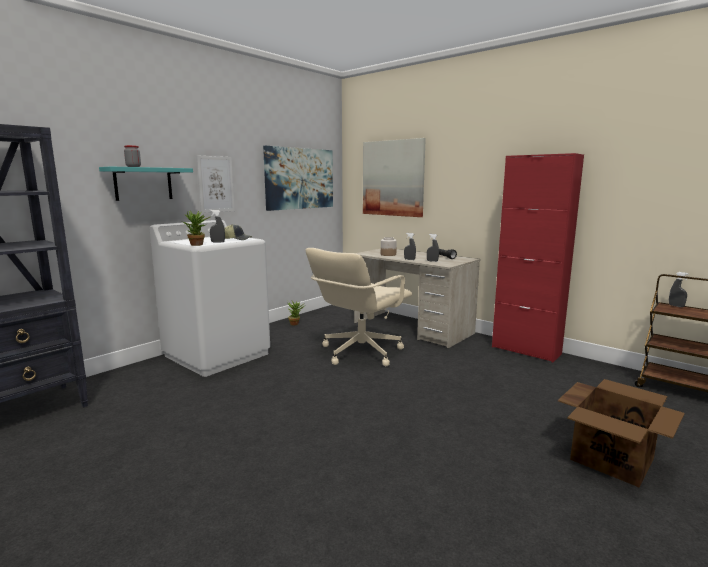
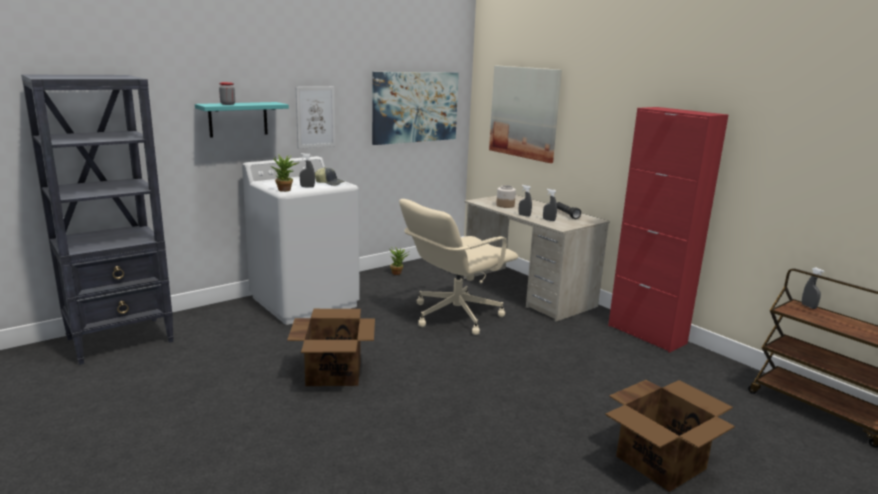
camera: 10 degrees right, 5 degrees up
none -> cardboard box [287,309,375,386]

